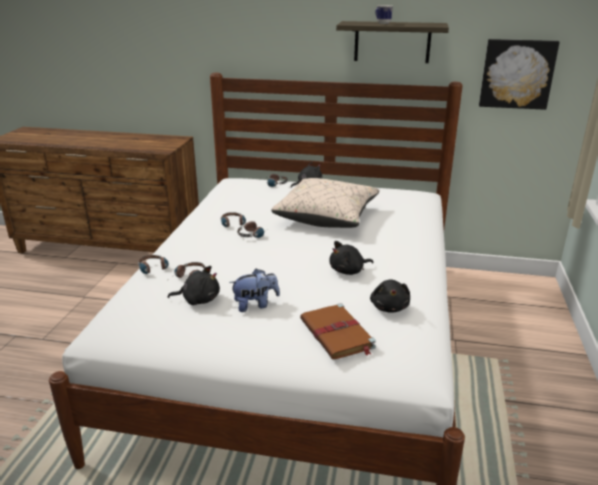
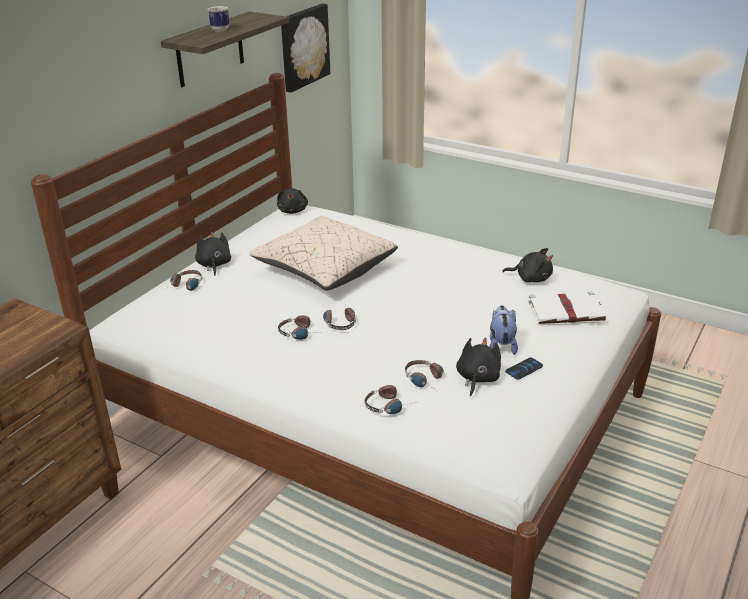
camera: 70 degrees left, 5 degrees up
brown book [300,303,376,359] -> white book [529,292,606,324]
black plush toy [329,241,373,275] -> black plush toy moved to [277,188,308,214]
none -> phone [505,357,543,380]

